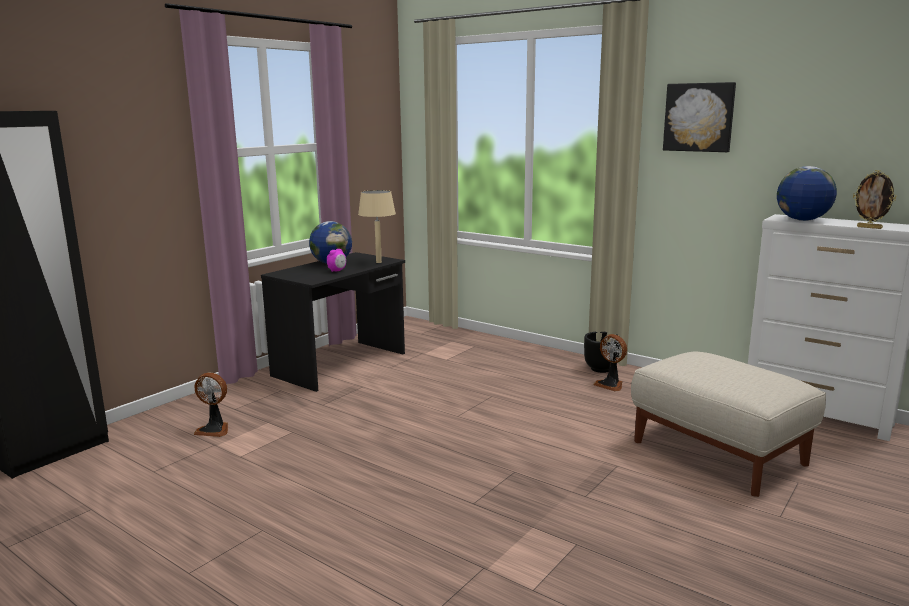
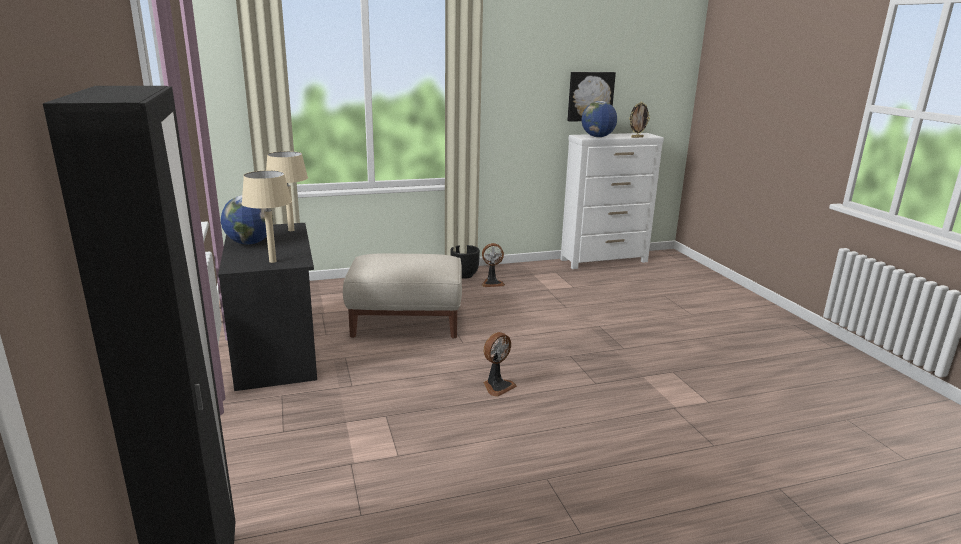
camera: 55 degrees left, 5 degrees up
fan [194,372,228,437] -> fan moved to [483,332,517,397]
alarm clock [327,249,346,272] -> none
beige ottoman [631,352,826,497] -> beige ottoman moved to [343,253,462,339]
picture [663,82,736,152] -> picture moved to [567,72,616,122]
none -> beige table lamp [242,170,292,263]

